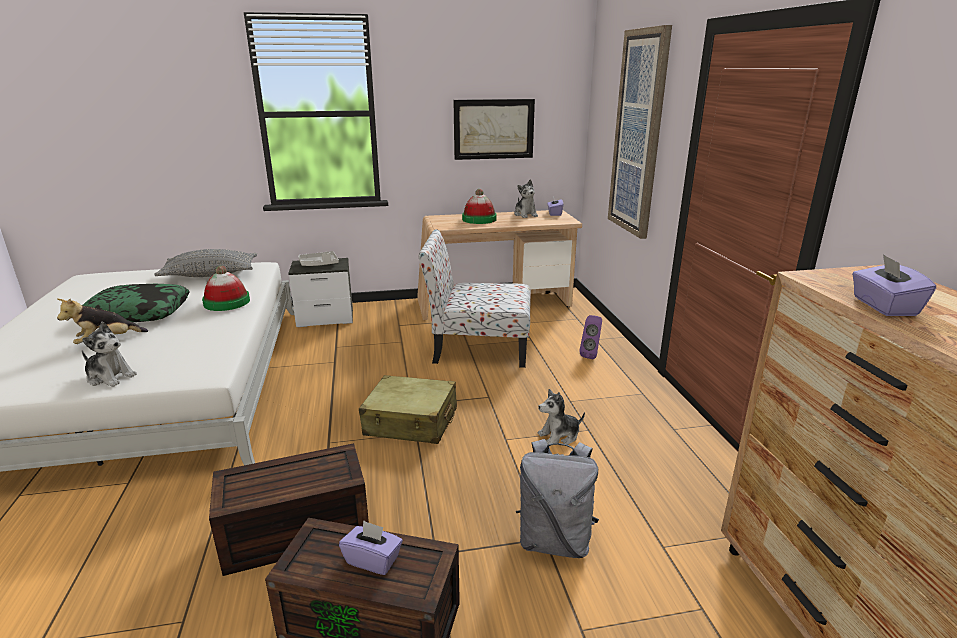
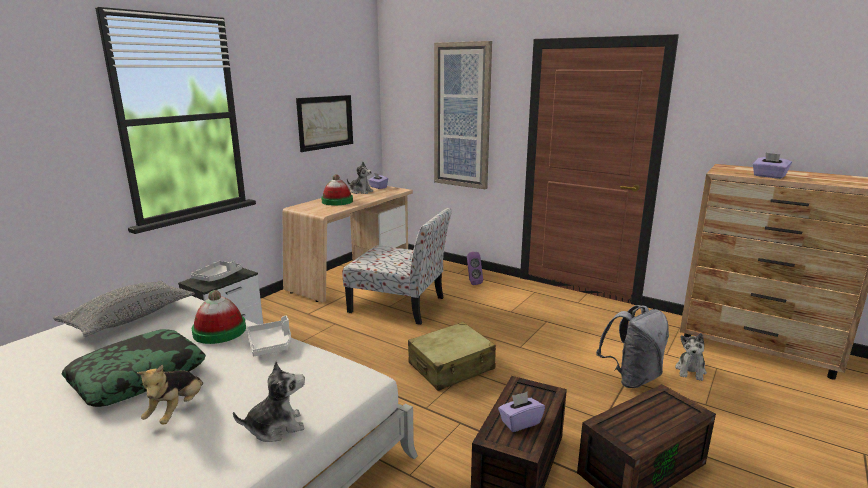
camera: 45 degrees left, 5 degrees down
purple tissue box [339,520,403,575] -> purple tissue box moved to [498,392,545,432]
chair [418,229,531,368] -> chair turned 120 degrees counterclockwise [342,208,452,325]
plush toy [538,389,585,445] -> plush toy moved to [675,333,707,381]
none -> white tray [246,316,291,356]

